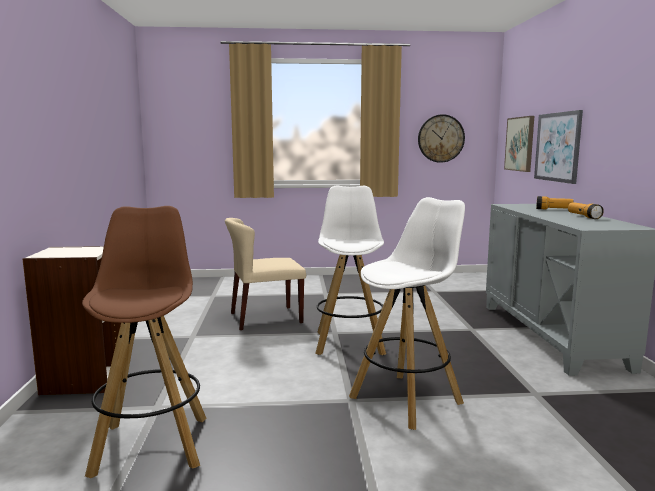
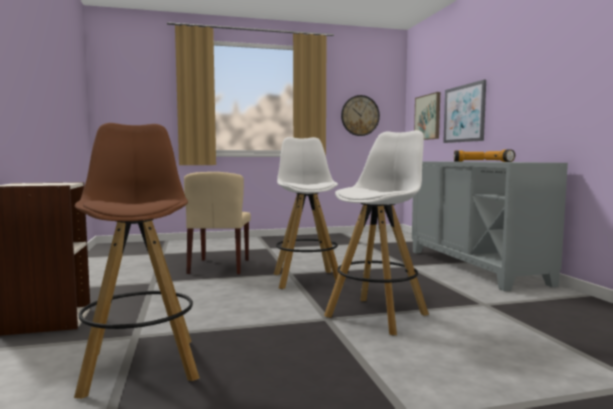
camera: 10 degrees left, 5 degrees down
beige chair [225,218,306,330] -> beige chair turned 60 degrees counterclockwise [184,172,251,274]

